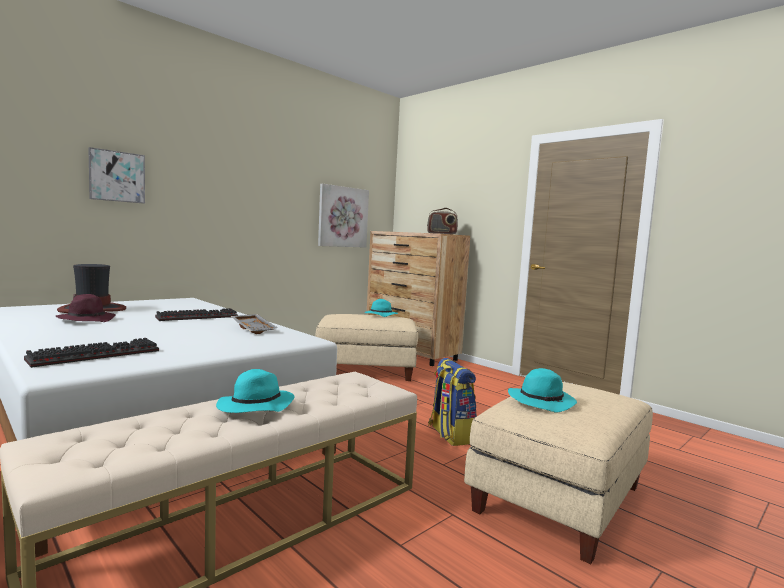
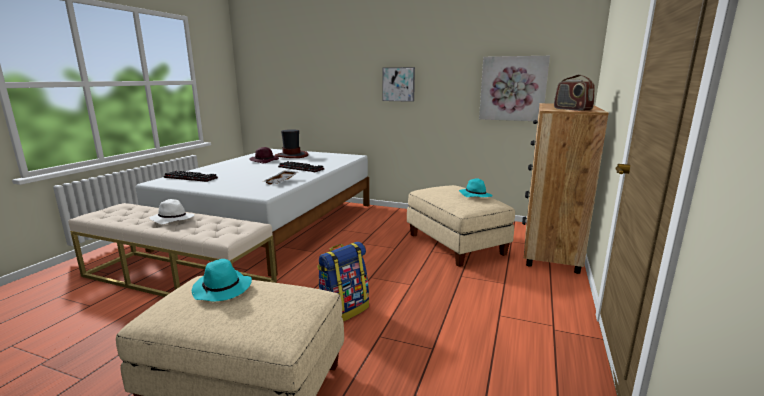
camera: 65 degrees right, 10 degrees up
picture [88,147,145,203] -> picture moved to [383,67,415,102]
turquoise hat [216,369,295,413] -> white hat [149,199,194,224]

